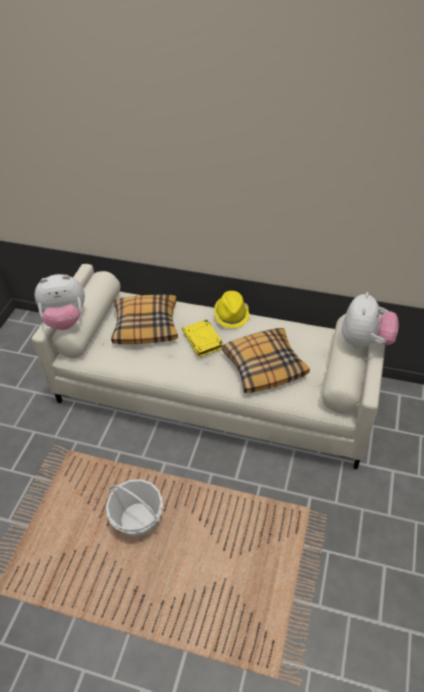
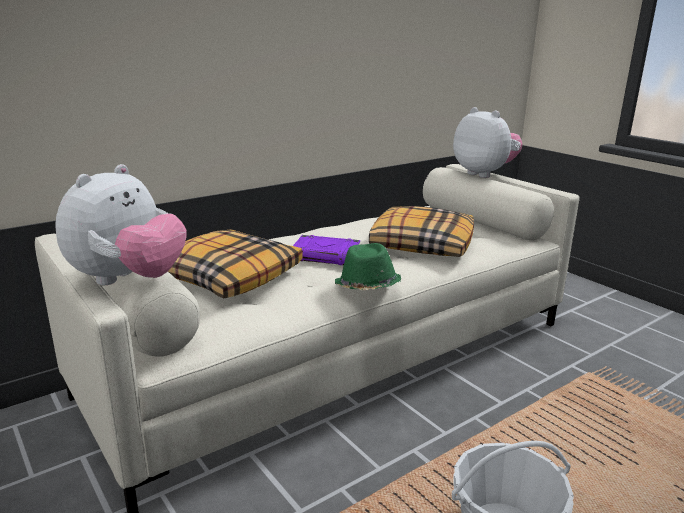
camera: 55 degrees left, 25 degrees down
yellow book [182,319,223,357] -> purple book [293,235,360,265]
yellow hat [214,291,250,328] -> none
none -> green hat [335,243,401,290]

